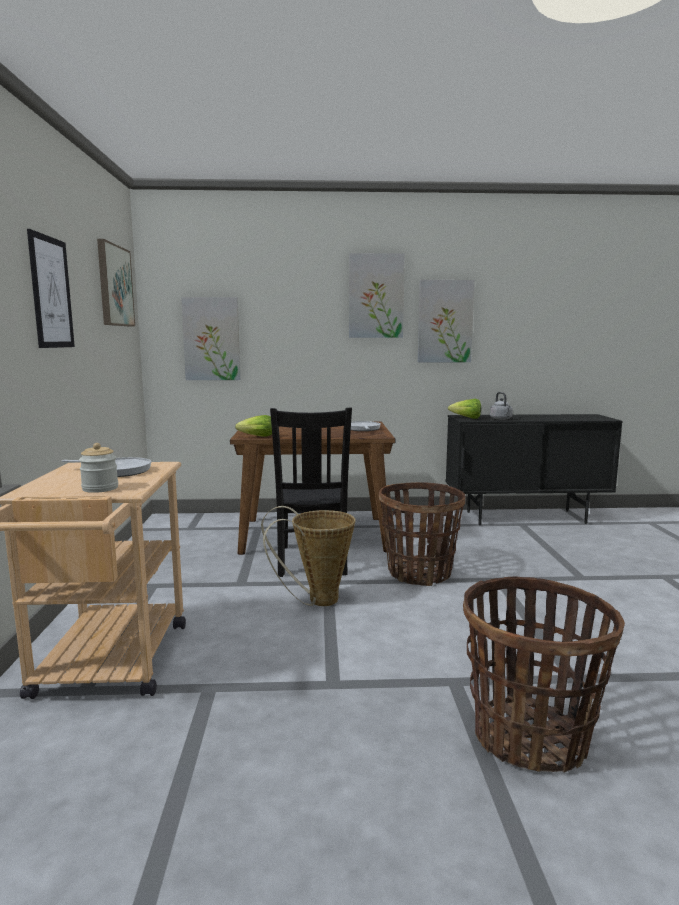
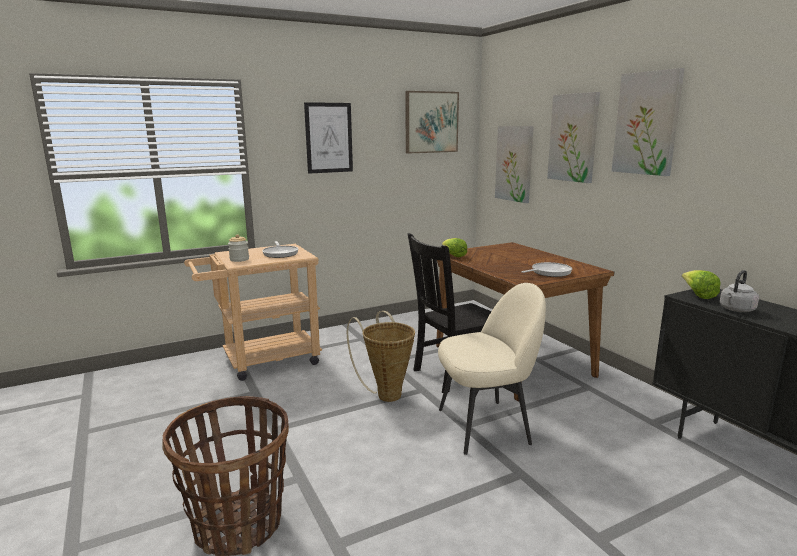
camera: 65 degrees right, 5 degrees up
basket [379,482,466,586] -> beige chair [438,283,546,455]
picture [418,280,475,362] -> picture moved to [547,92,600,183]

